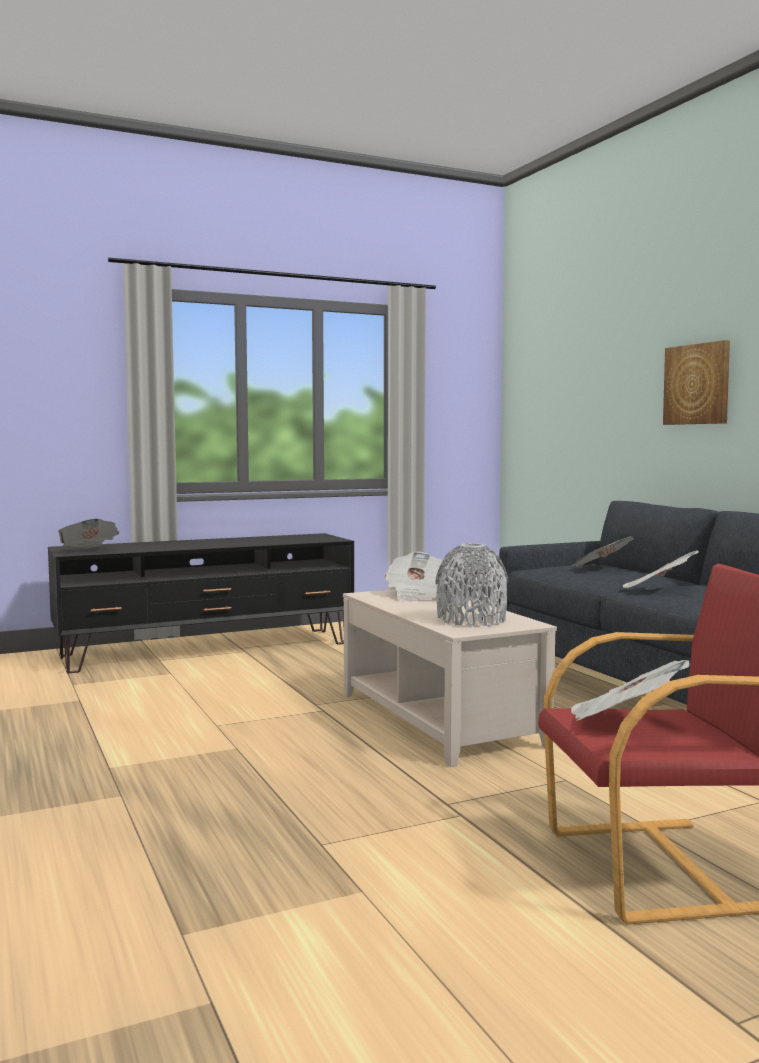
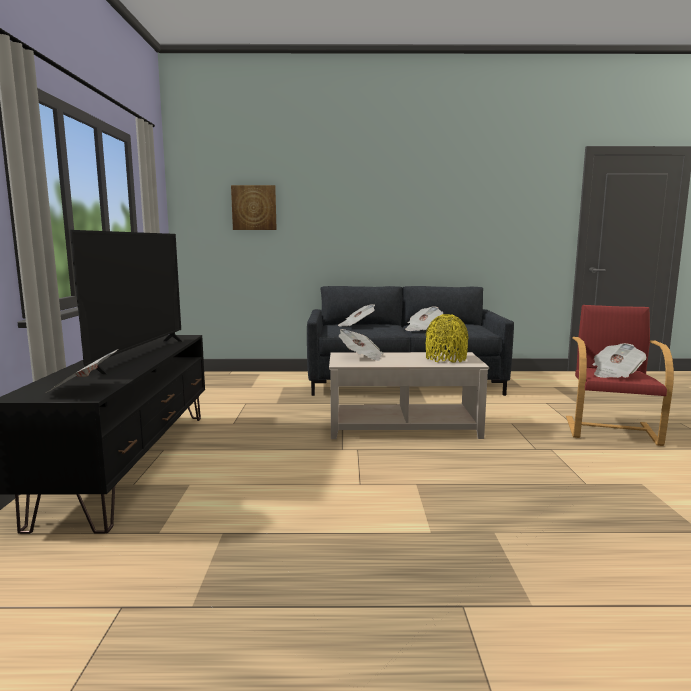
camera: 65 degrees left, 5 degrees up
grey vase [435,543,509,627] -> yellow vase [426,314,468,363]
picture [663,340,730,425] -> picture moved to [231,185,277,230]
none -> television [70,230,182,374]

